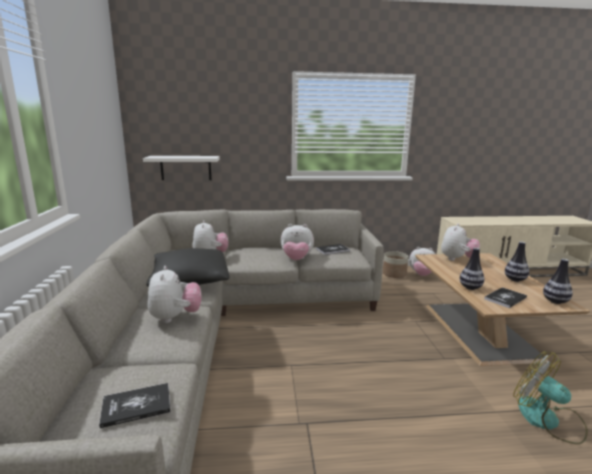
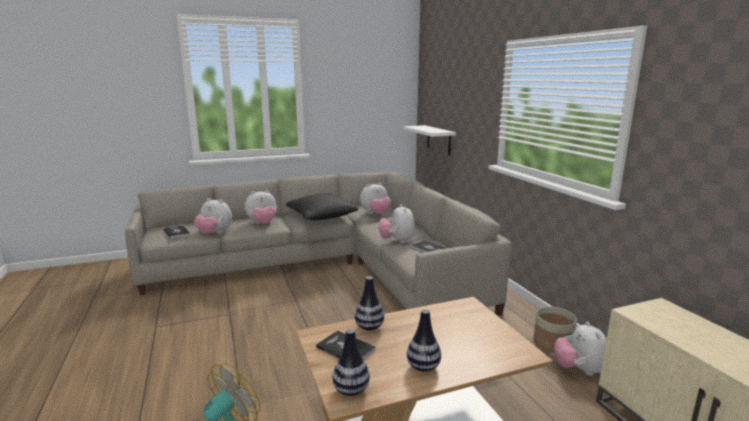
camera: 75 degrees right, 0 degrees up
plush toy [441,223,480,261] -> plush toy moved to [194,198,232,234]

